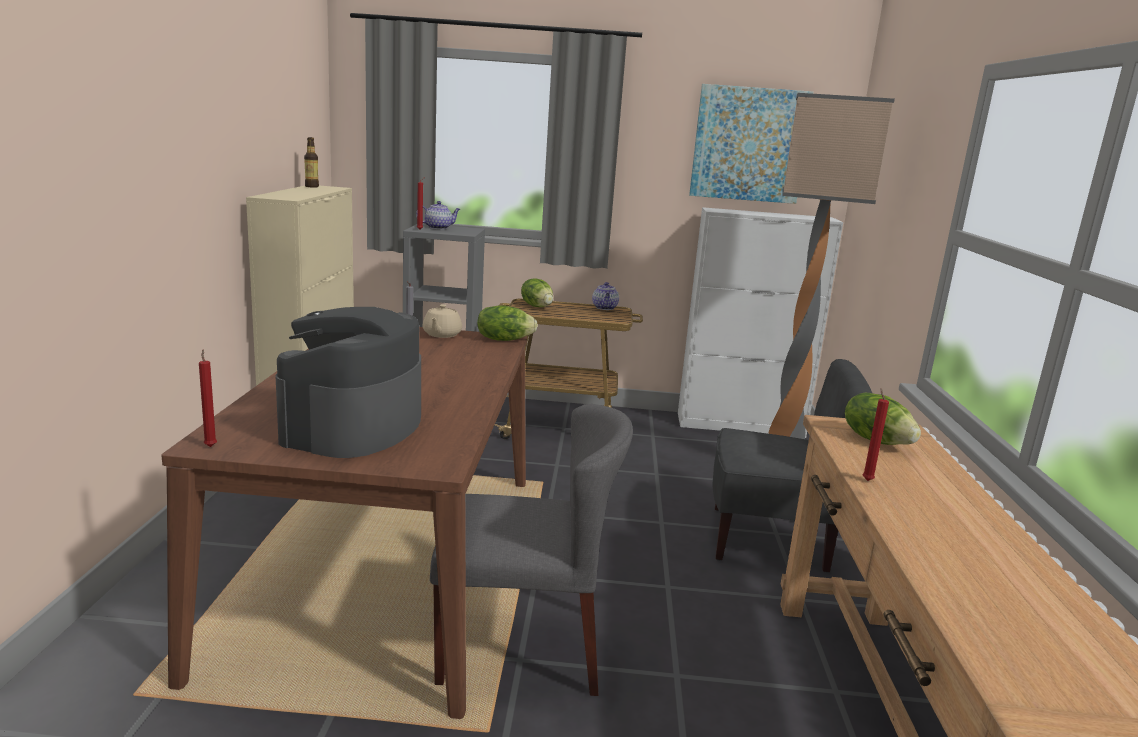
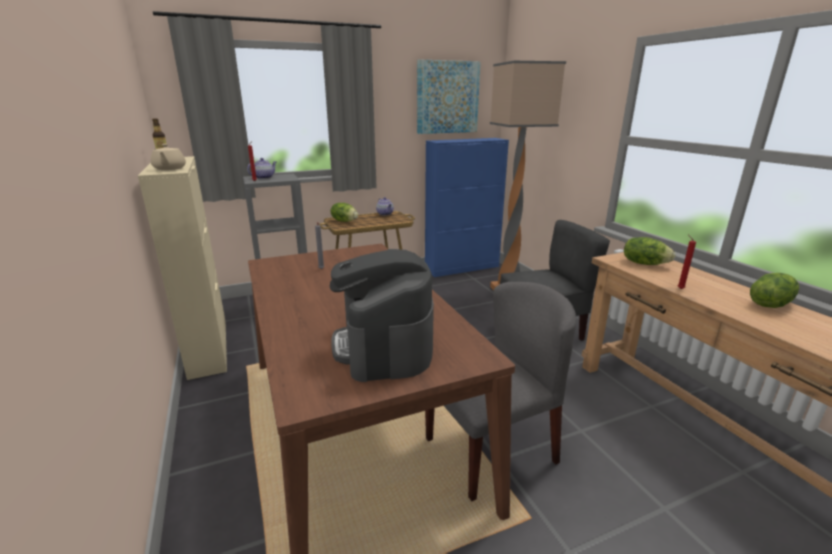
camera: 25 degrees left, 5 degrees up
red candle [199,350,217,447] -> none
beige teapot [423,304,462,338] -> beige teapot moved to [151,144,186,170]
lettuce [477,305,538,341] -> lettuce moved to [750,273,799,308]
white cabinet [678,207,843,438] -> blue cabinet [425,138,509,277]

